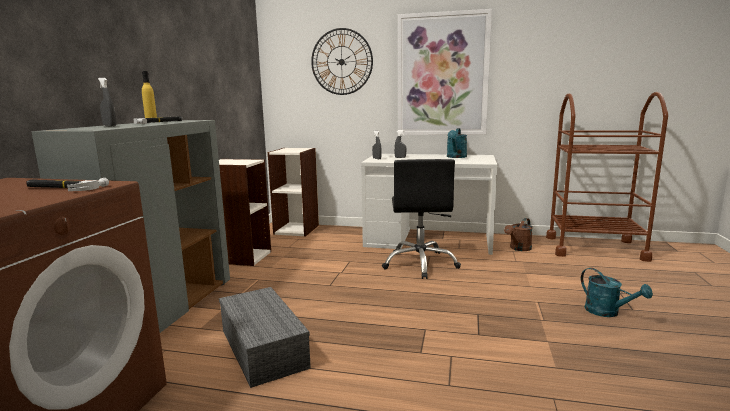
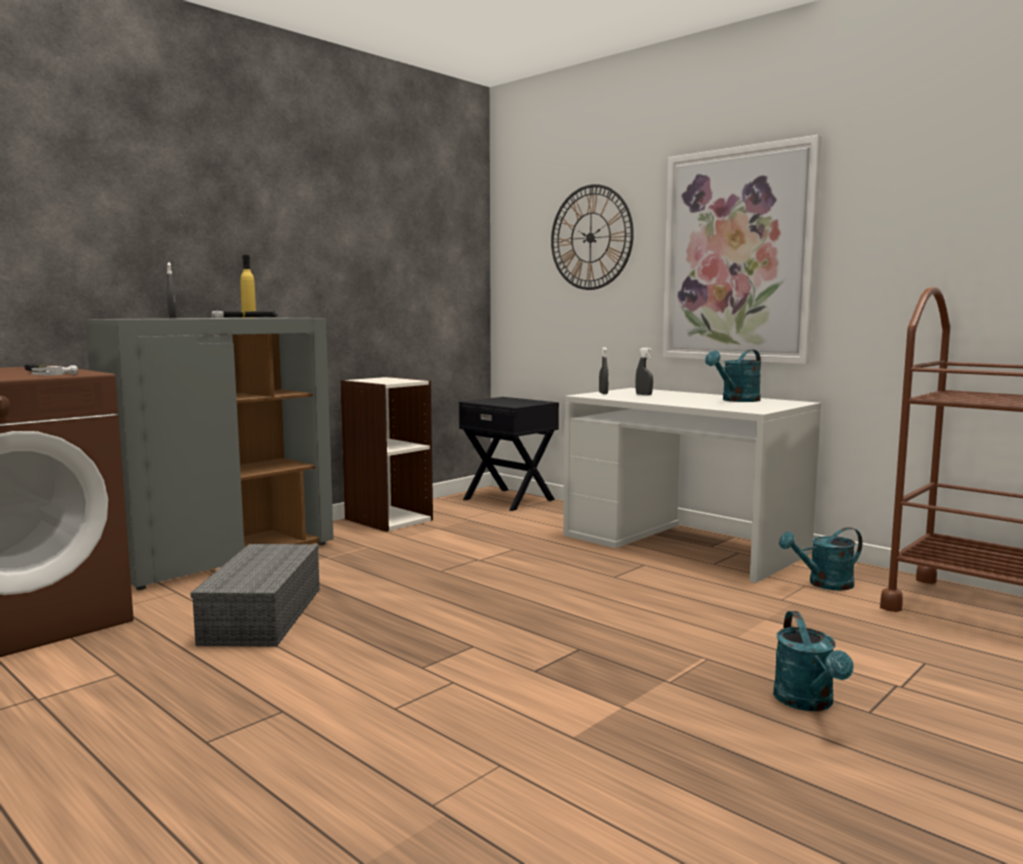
camera: 30 degrees right, 5 degrees down
bookcase [268,148,319,237] -> black nightstand [459,397,559,511]
black office chair [382,159,461,279] -> none
brown watering can [504,218,533,251] -> turquoise watering can [779,527,862,590]

